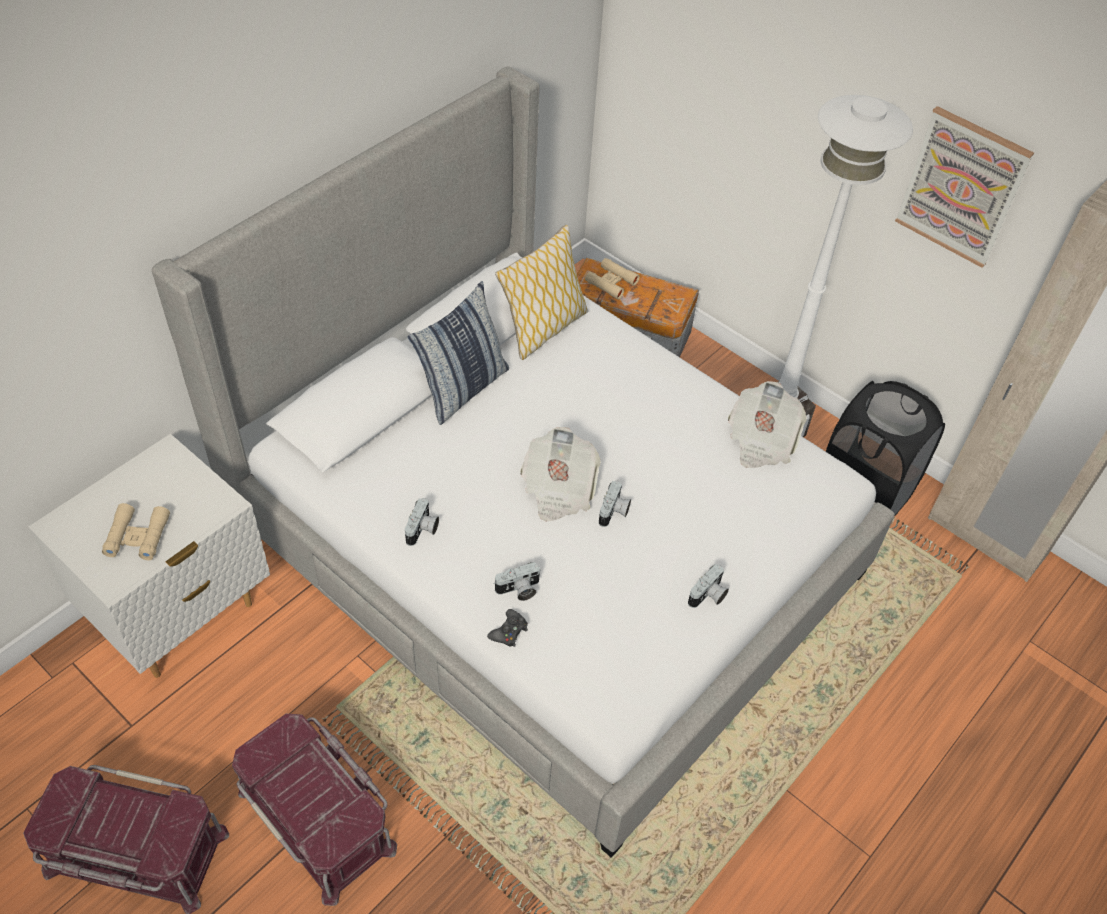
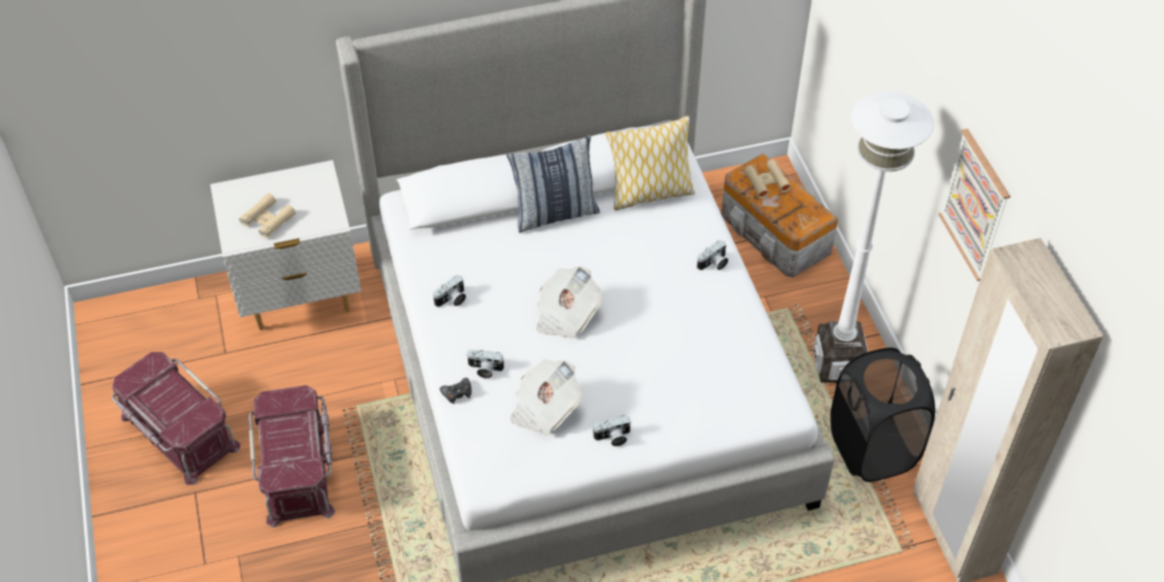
camera: 35 degrees right, 0 degrees up
camera [599,481,631,527] -> camera moved to [697,240,728,270]
newspaper [728,381,807,468] -> newspaper moved to [510,359,582,435]

